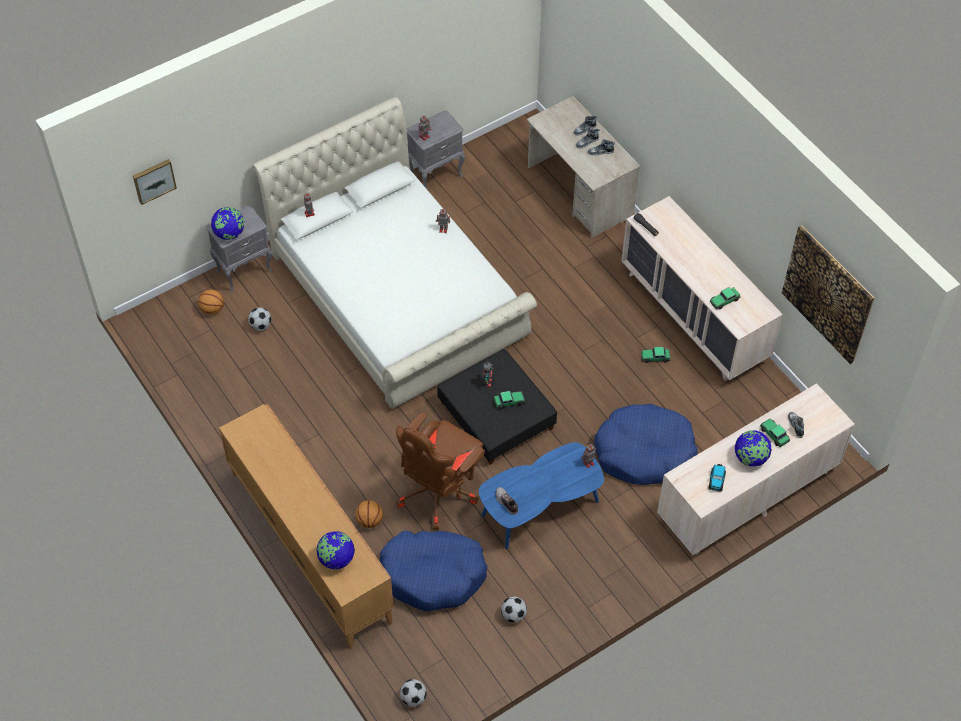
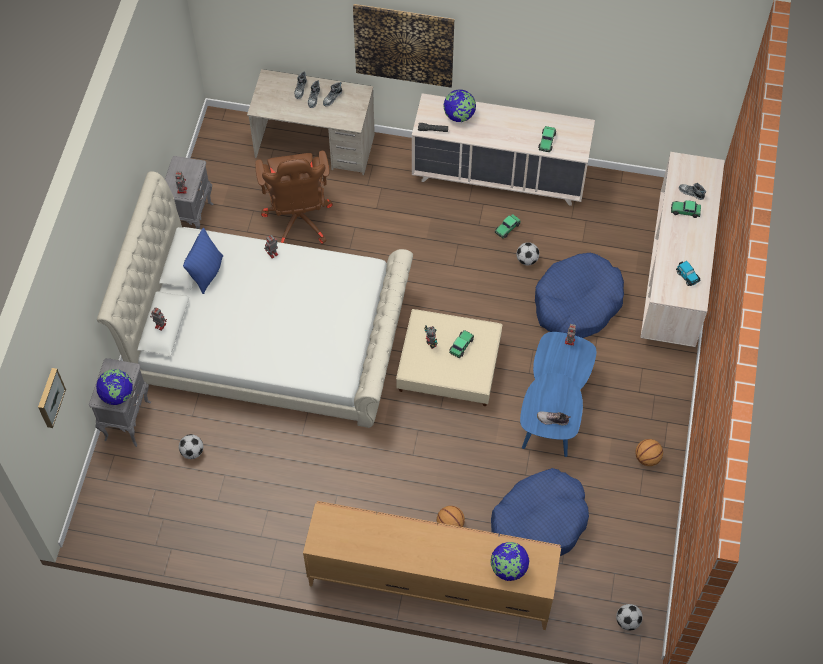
camera: 45 degrees left, 5 degrees up
basketball [198,289,224,315] -> basketball moved to [635,439,663,466]
brown office chair [396,412,485,530] -> brown office chair moved to [255,151,333,244]
black ottoman [437,349,557,465] -> beige ottoman [396,309,503,406]
football [501,597,527,623] -> football moved to [516,242,539,265]
globe [735,430,772,467] -> globe moved to [444,89,476,122]
picture [782,225,874,364] -> picture moved to [353,4,454,88]
none -> blue pillow [183,228,223,294]

